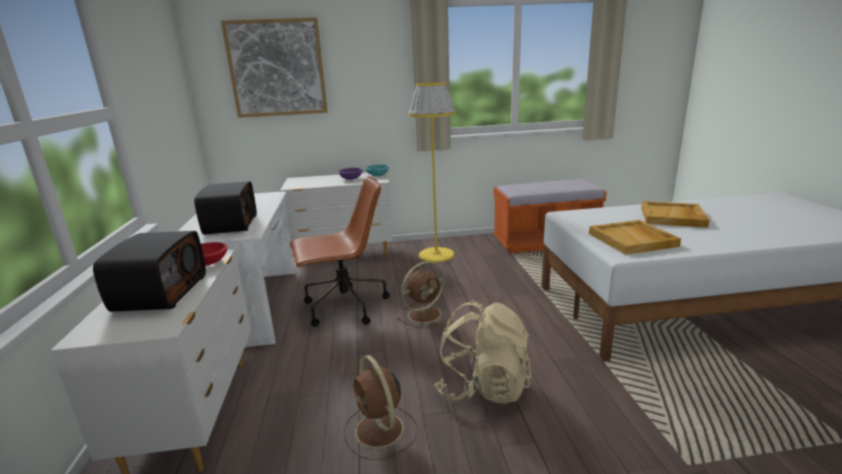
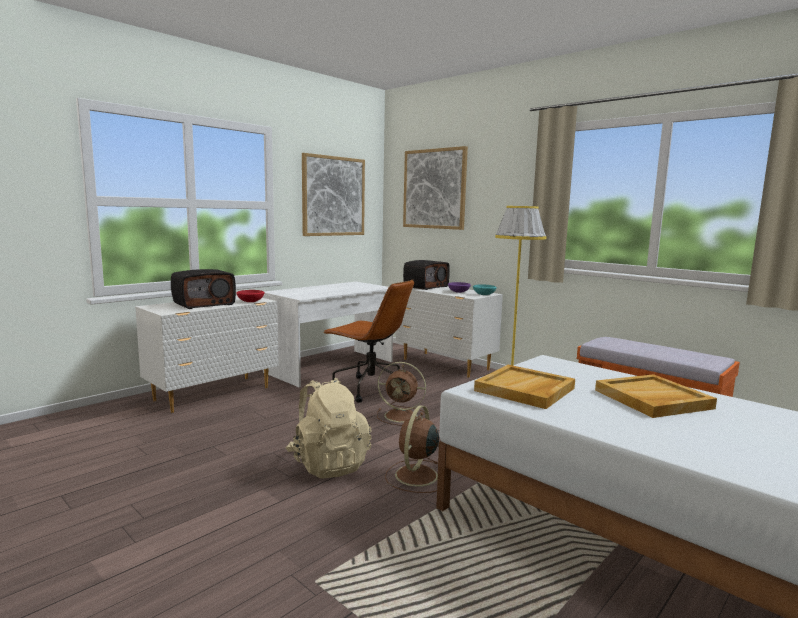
camera: 50 degrees right, 10 degrees down
radio [194,181,257,235] -> radio moved to [403,260,450,290]
brown fan [344,355,418,460] -> brown fan moved to [385,405,439,493]
none -> picture [302,153,365,236]

